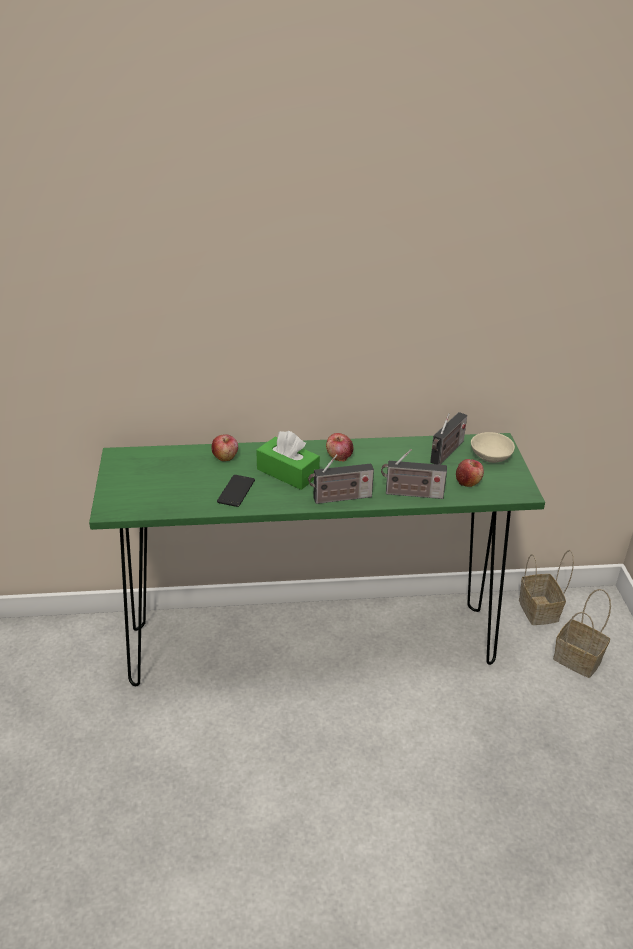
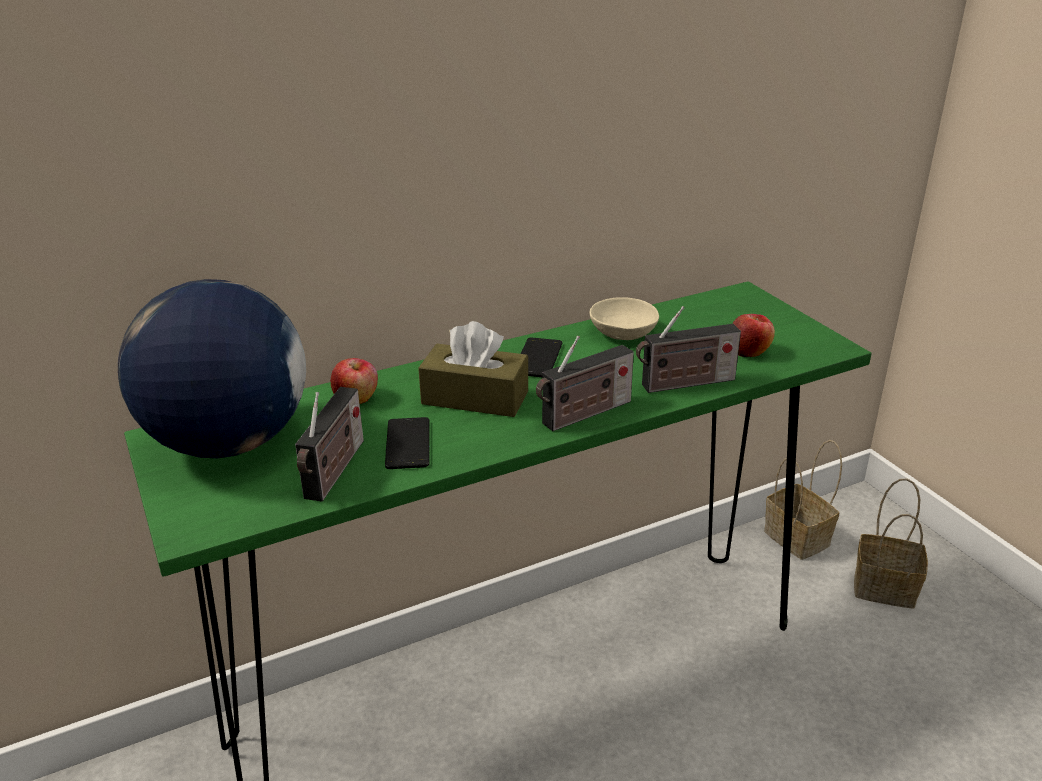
camera: 20 degrees left, 5 degrees down
green tissue box [256,431,320,490] -> brown tissue box [418,321,528,417]
apple [326,433,353,461] -> phone [521,337,562,377]
radio [430,412,467,465] -> radio moved to [295,387,364,501]
beige bowl [471,432,515,463] -> beige bowl moved to [589,297,659,340]
none -> globe [118,279,306,458]

